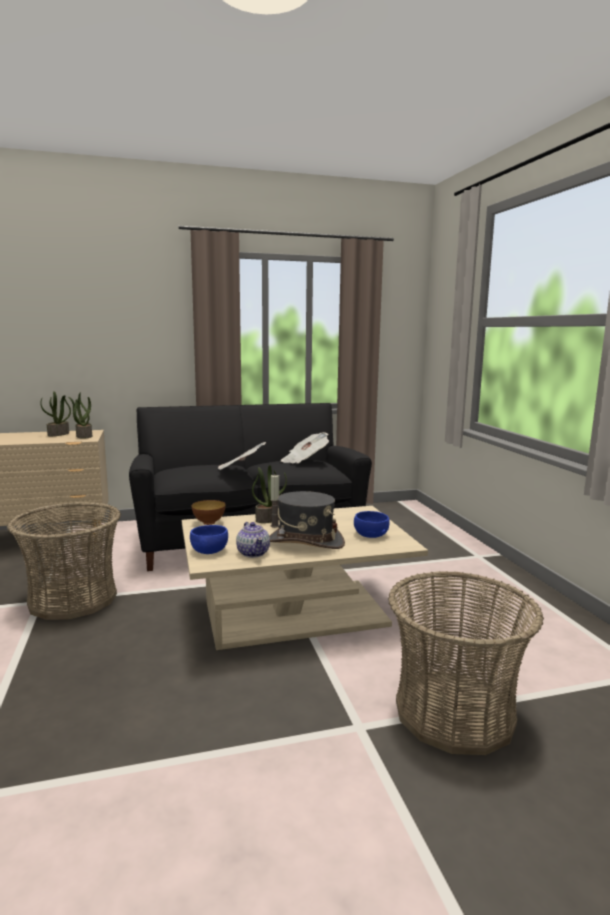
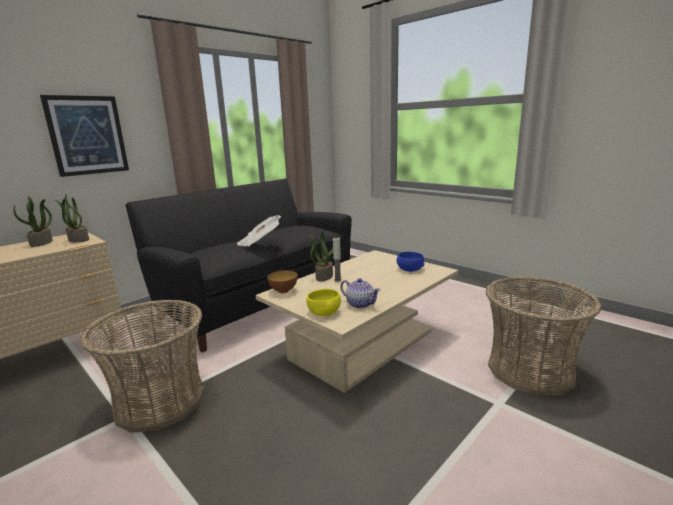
camera: 30 degrees left, 5 degrees up
blue bowl [190,525,228,554] -> yellow bowl [306,289,341,316]
grey hat [269,491,345,549] -> none
newspaper [281,432,329,463] -> none
none -> picture [40,95,129,177]

